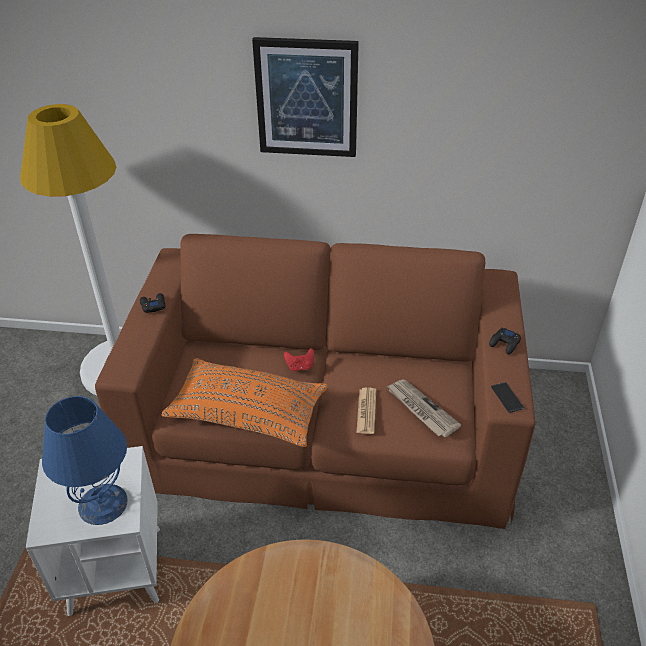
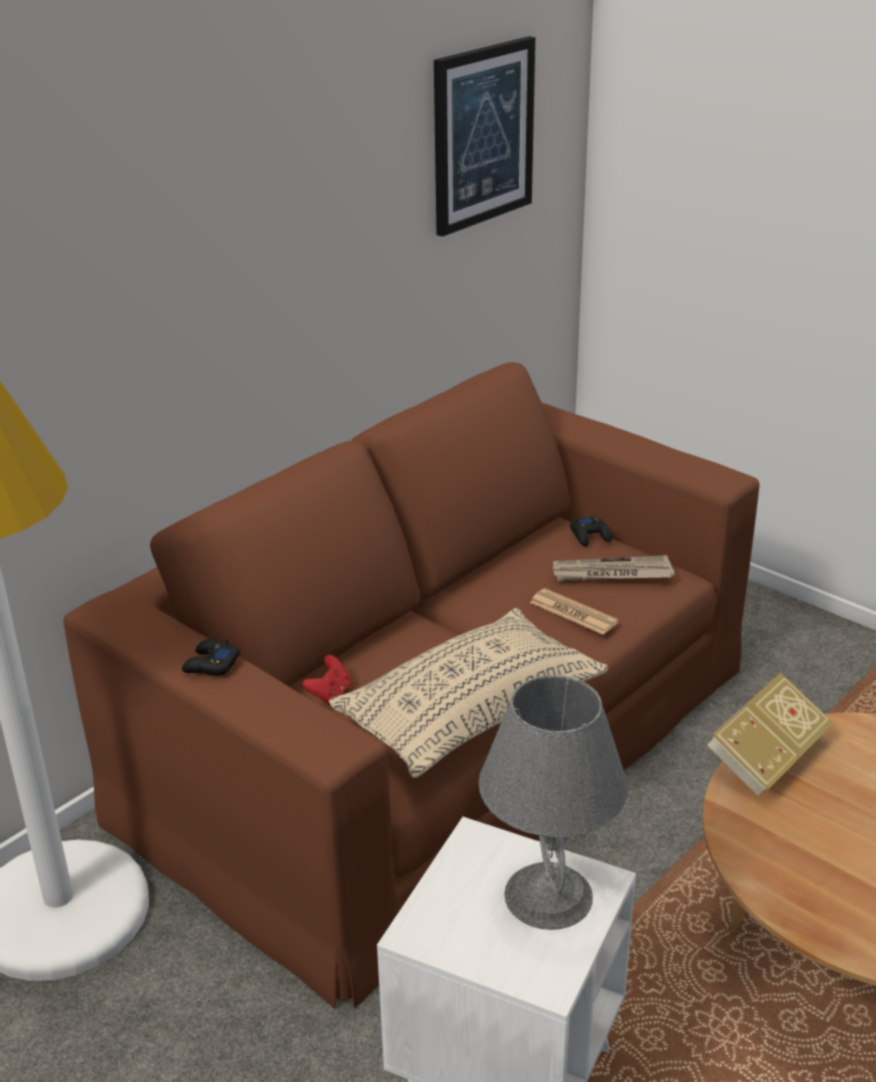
camera: 55 degrees left, 10 degrees down
blue table lamp [42,396,128,525] -> grey table lamp [479,675,628,930]
orange pillow [161,358,328,447] -> beige pillow [329,608,608,778]
picture [252,37,359,157] -> picture moved to [434,36,535,237]
red game controller [284,348,314,371] -> red game controller moved to [302,655,351,705]
black game controller [489,327,521,354] -> black game controller moved to [570,516,612,546]
phone [491,382,525,413] -> none
none -> book [707,673,834,796]

